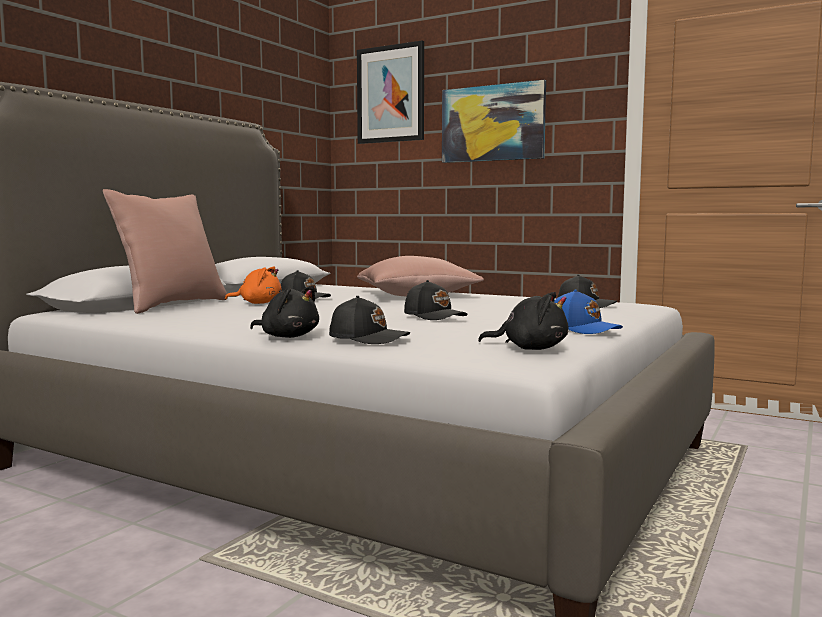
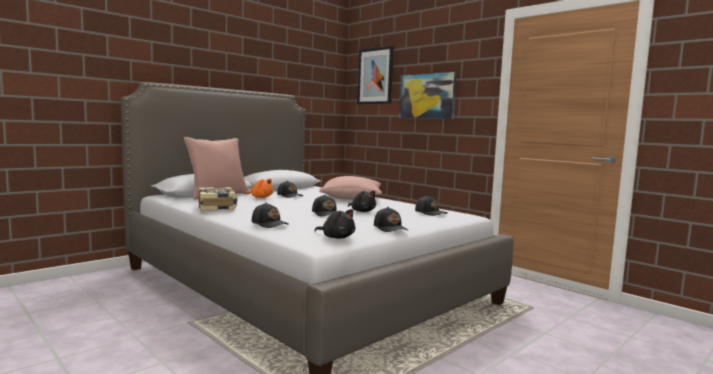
camera: 15 degrees right, 0 degrees up
black plush toy [250,286,319,338] -> black plush toy moved to [348,191,376,212]
blue cap [554,289,623,334] -> black cap [374,207,408,232]
none -> book [199,187,238,211]

